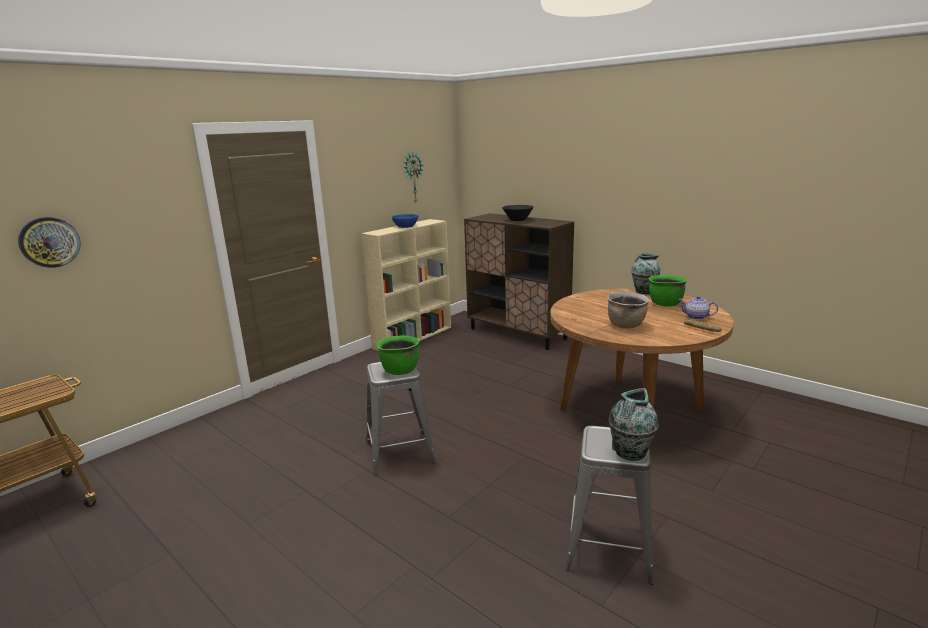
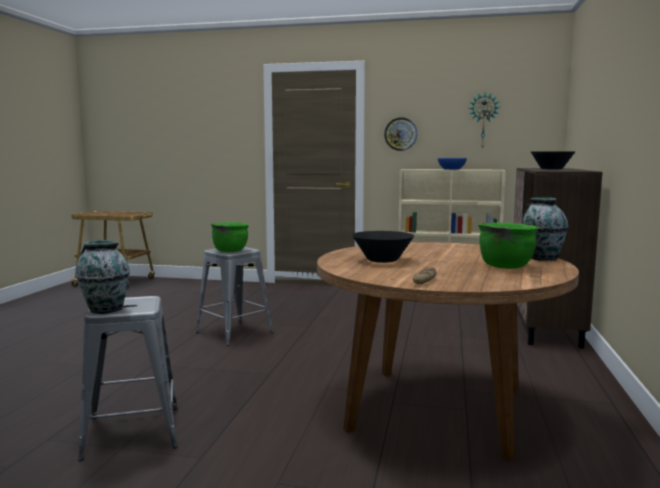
camera: 60 degrees right, 10 degrees down
wall clock [18,217,81,268] -> wall clock moved to [384,117,417,151]
brown cooking pot [608,291,649,328] -> black bowl [352,231,414,263]
teapot [678,296,718,320] -> none

